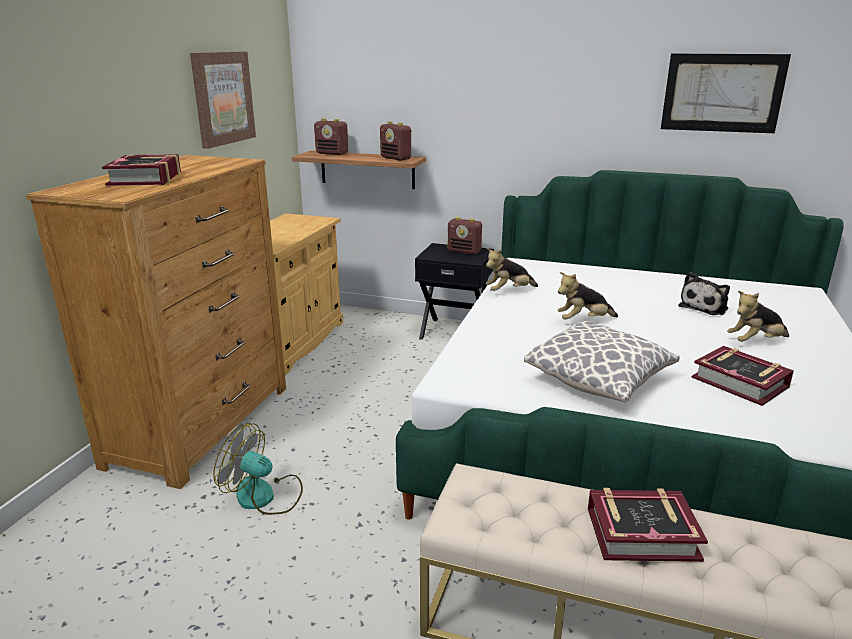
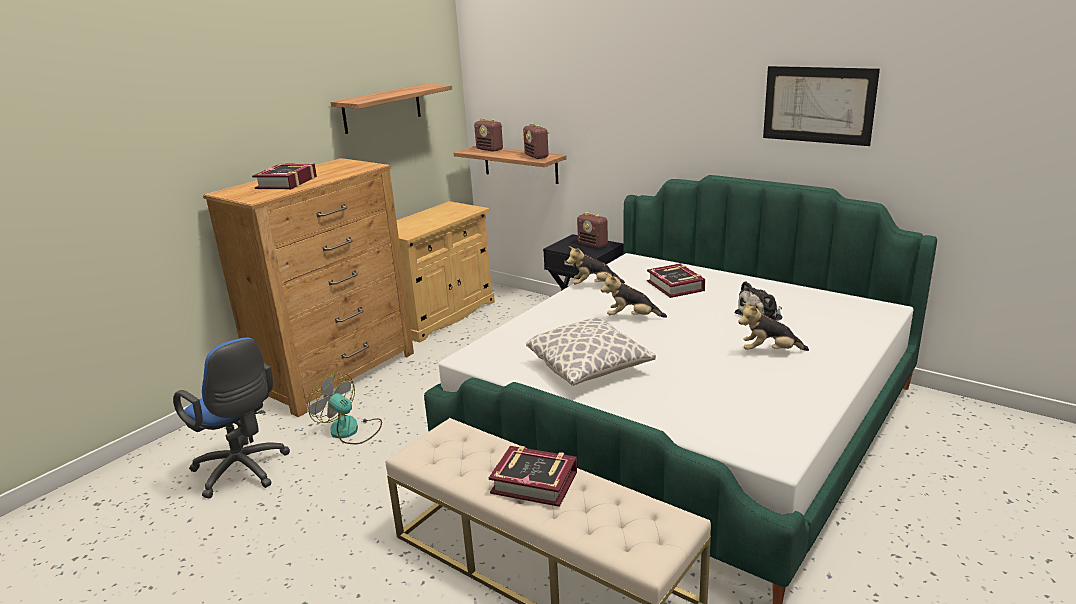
camera: 20 degrees right, 0 degrees up
picture [190,52,256,149] -> shelf [330,84,452,134]
book [692,346,794,406] -> book moved to [647,264,705,298]
none -> blue office chair [173,338,290,498]

